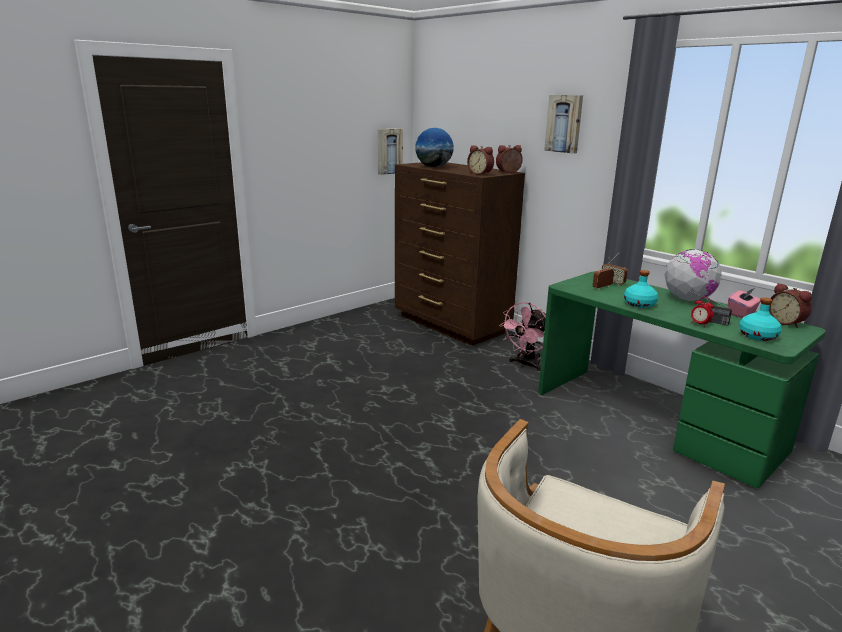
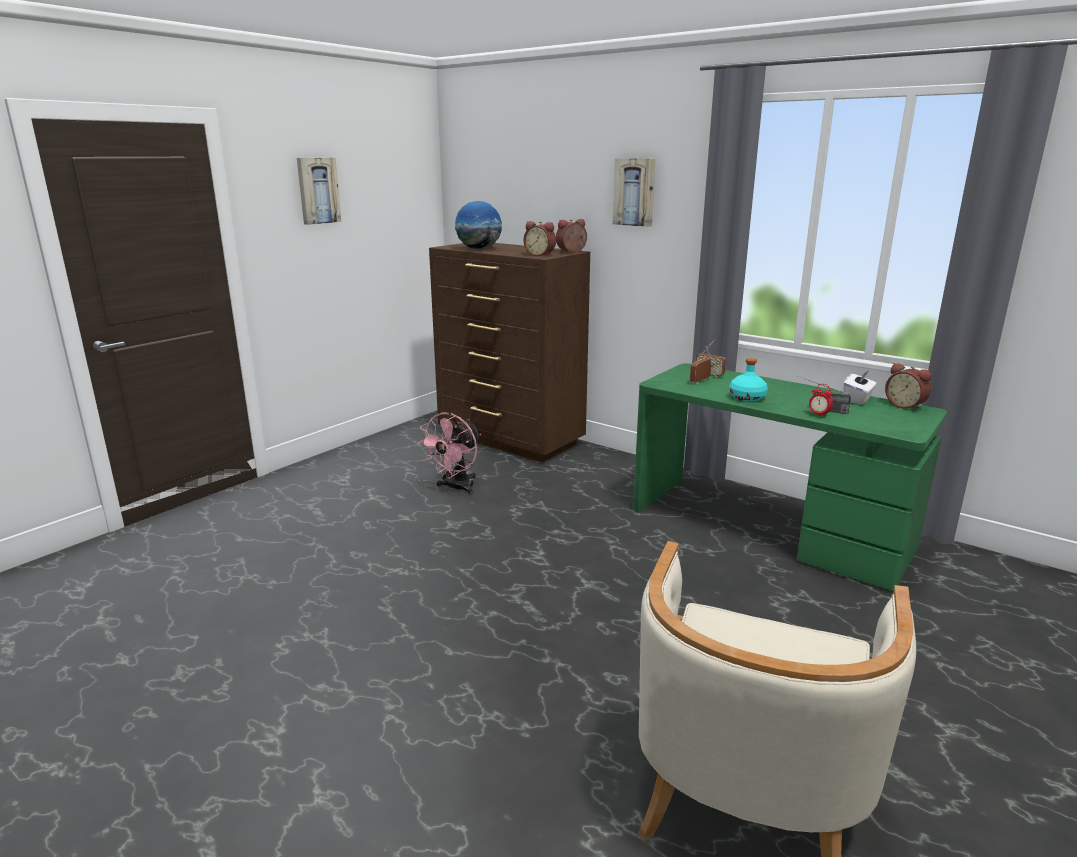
camera: 10 degrees left, 0 degrees up
picture [378,128,403,175] -> picture moved to [297,158,341,225]
pink fan [499,302,546,371] -> pink fan moved to [418,412,481,495]
globe [664,249,721,301] -> none
pink tissue box [728,288,761,318] -> white tissue box [843,370,876,405]
turquoise bottle [739,297,782,341] -> none

